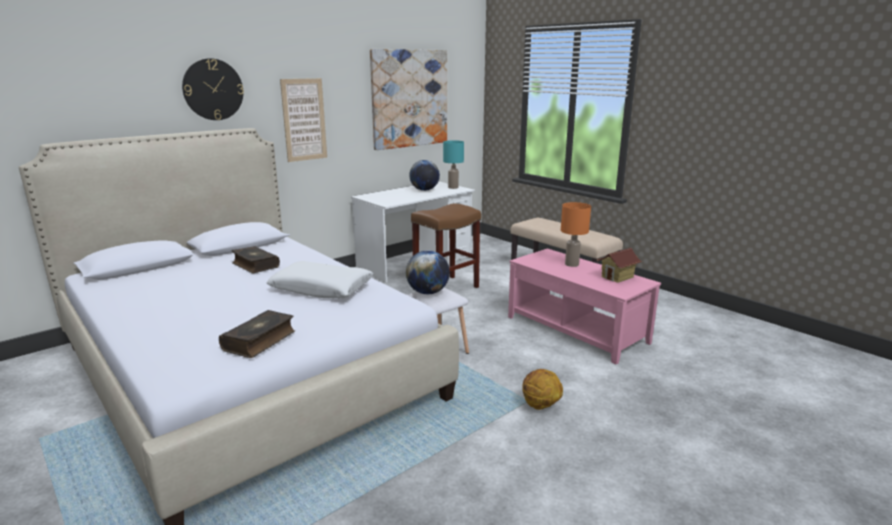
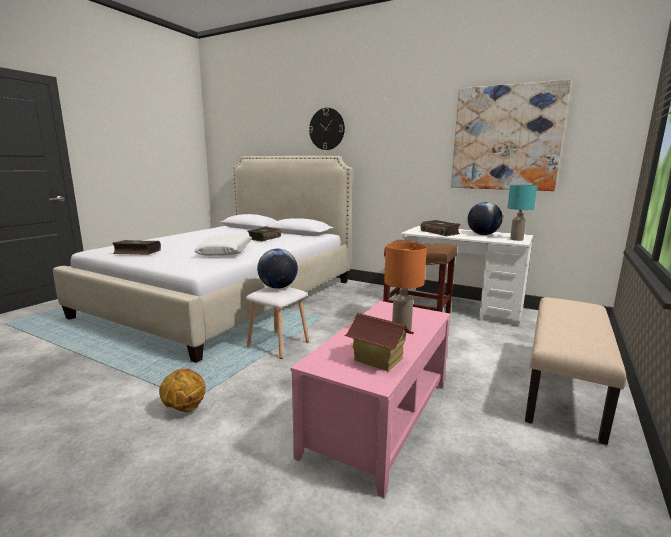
camera: 70 degrees right, 5 degrees down
picture [280,78,327,162] -> none
none -> book [421,220,460,236]

